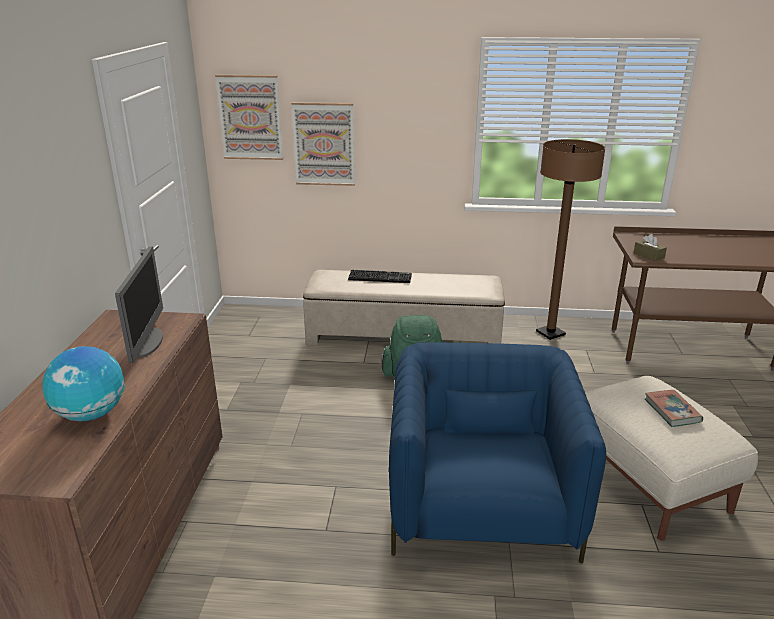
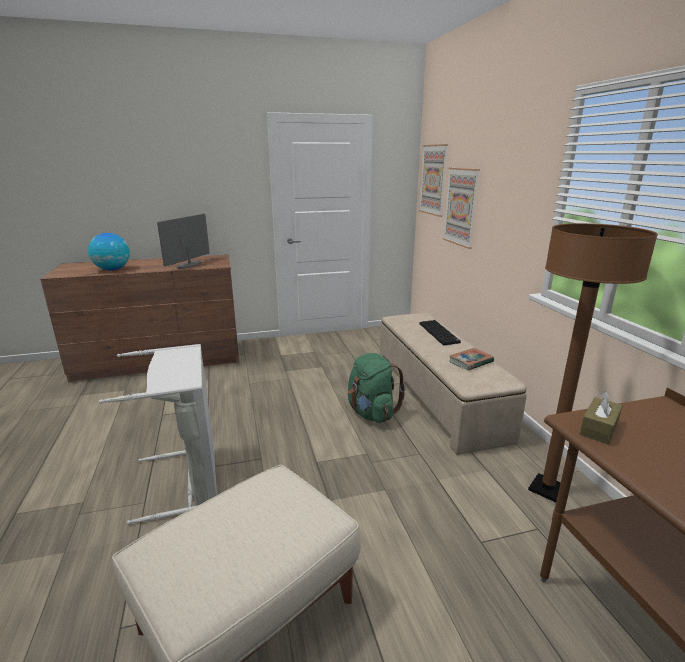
camera: 70 degrees right, 5 degrees down
monitor [115,247,163,363] -> monitor turned 135 degrees clockwise [157,214,210,269]
blue armchair [389,342,606,563] -> grey laundry basket [99,344,217,524]
book [645,390,703,427] -> book moved to [449,348,494,370]

